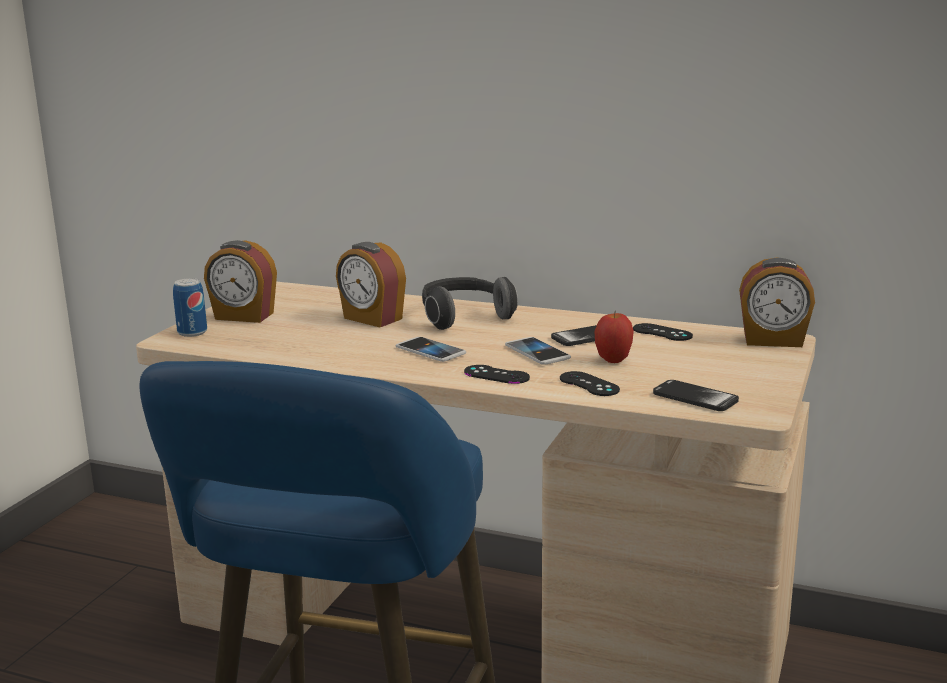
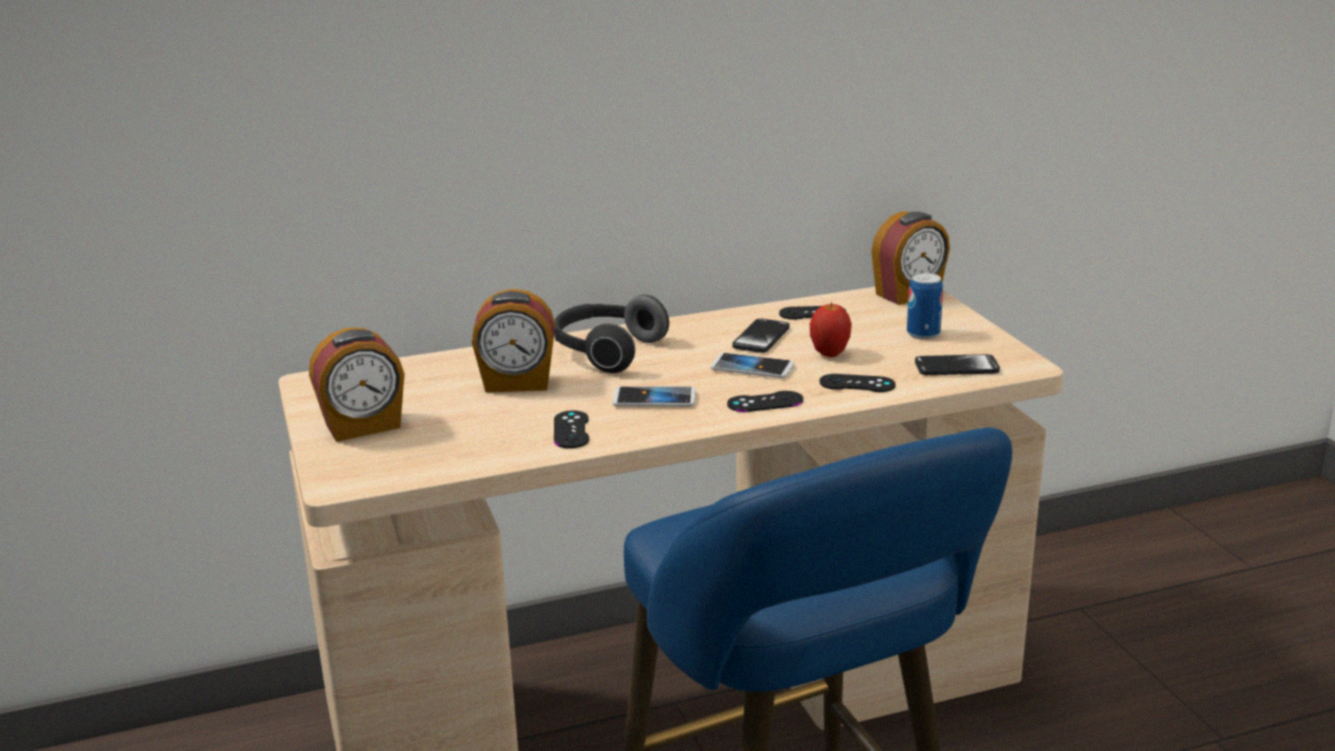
camera: 40 degrees left, 5 degrees up
can [173,278,207,337] -> can moved to [907,273,943,339]
none -> black game controller [554,410,589,448]

